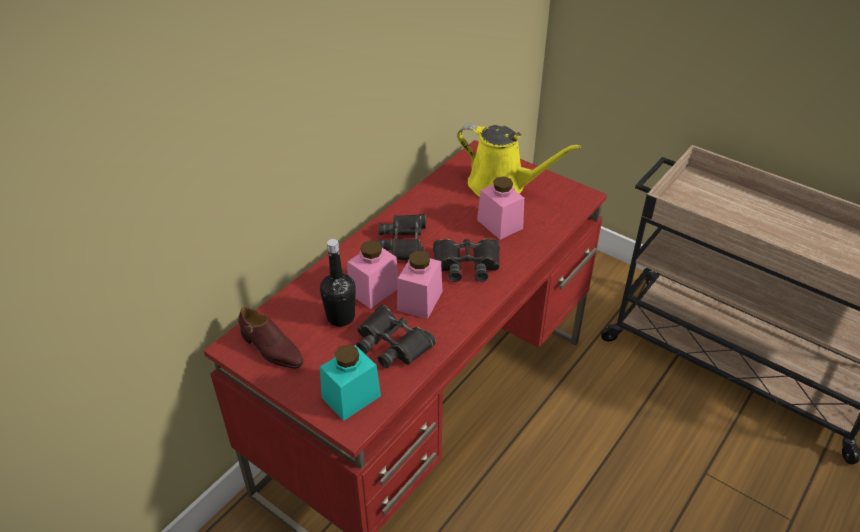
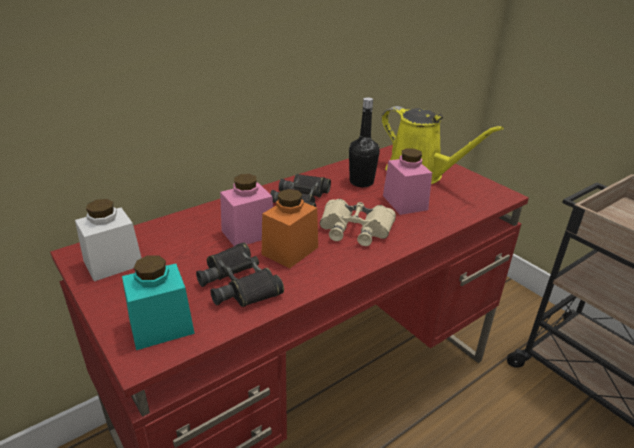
camera: 15 degrees right, 10 degrees down
brown shoe [238,307,303,369] -> white jar [75,199,142,281]
black bottle [320,239,356,327] -> black bottle moved to [349,97,380,187]
pink jar [397,251,442,319] -> orange jar [262,189,318,269]
black binoculars [433,239,500,282] -> beige binoculars [320,199,396,246]

